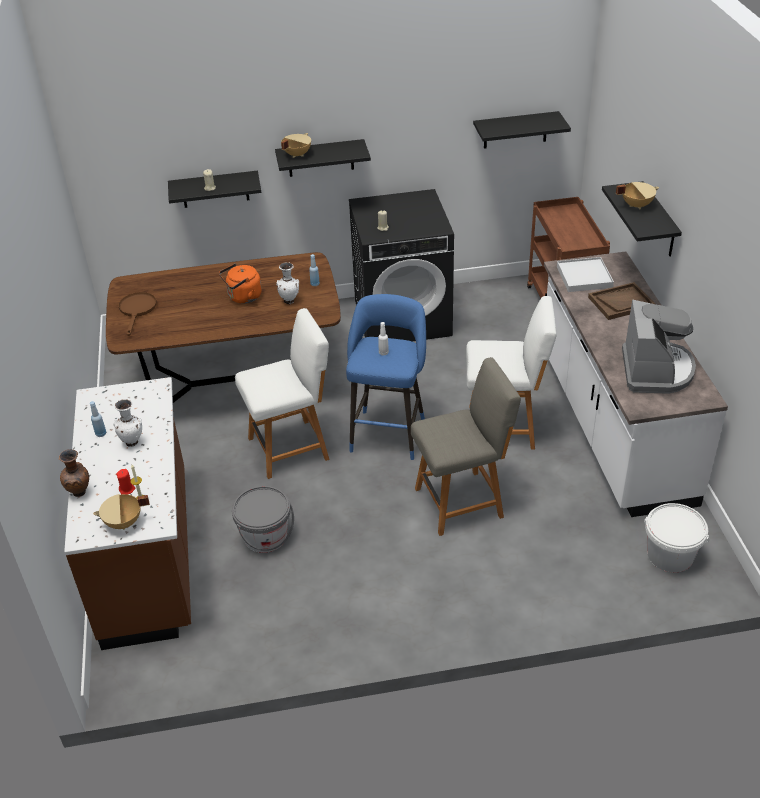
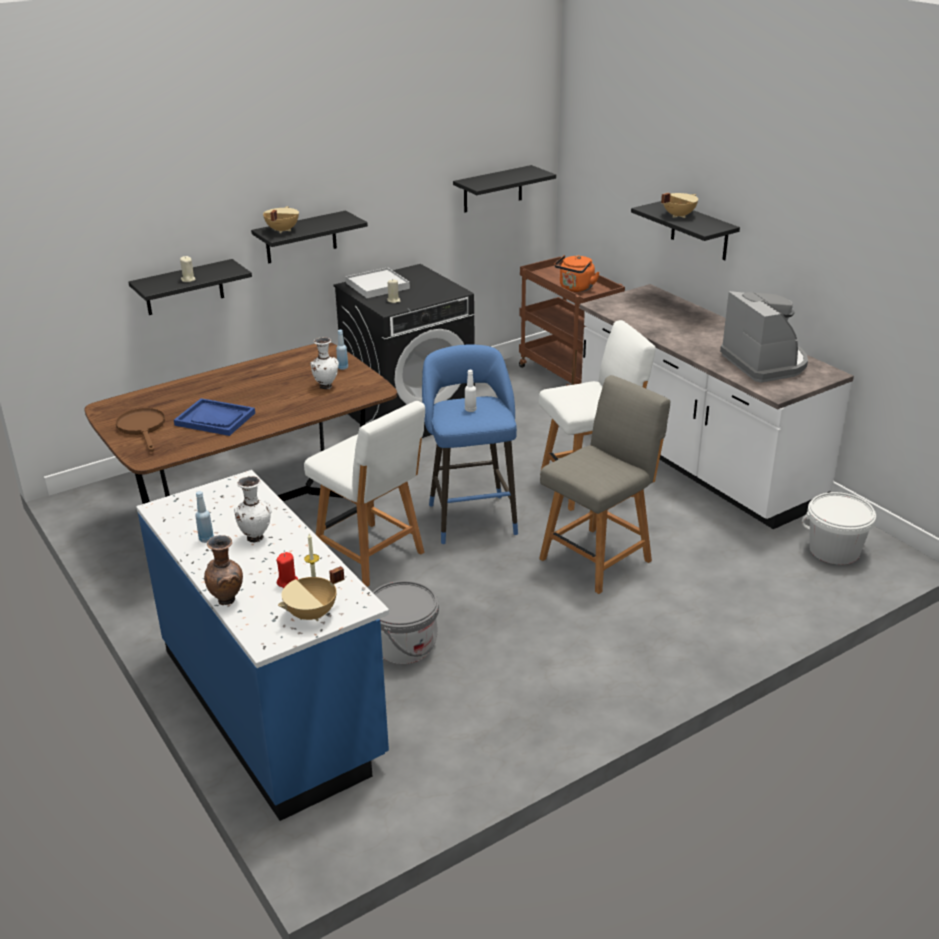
camera: 25 degrees left, 10 degrees down
brown counter [64,377,191,650] -> blue counter [136,470,389,821]
orange kettle [219,263,262,304] -> orange kettle moved to [554,255,600,292]
white chair [235,308,329,479] -> white chair turned 90 degrees clockwise [304,401,425,587]
white tray [557,257,614,292] -> white tray moved to [346,267,410,298]
brown tray [588,282,655,320] -> none
none -> blue tray [174,398,255,436]

